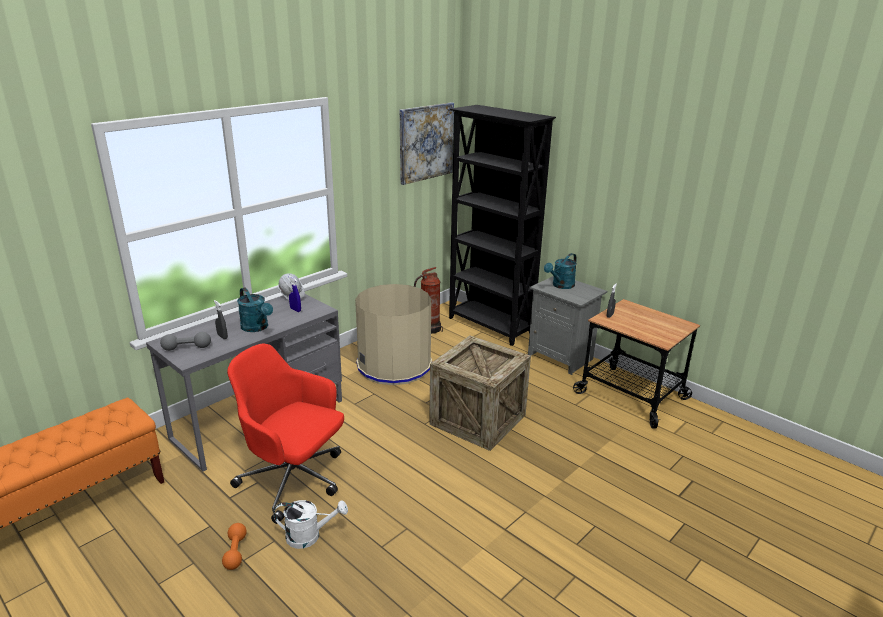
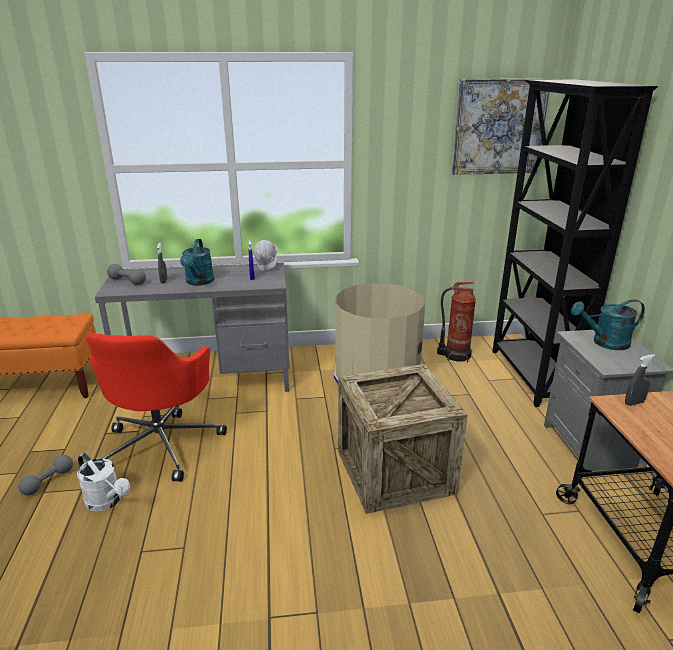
camera: 40 degrees right, 0 degrees up
orange dumbbell [222,523,247,570] -> grey dumbbell [18,455,73,496]
red office chair [227,343,344,524] -> red office chair turned 150 degrees counterclockwise [86,333,227,482]

